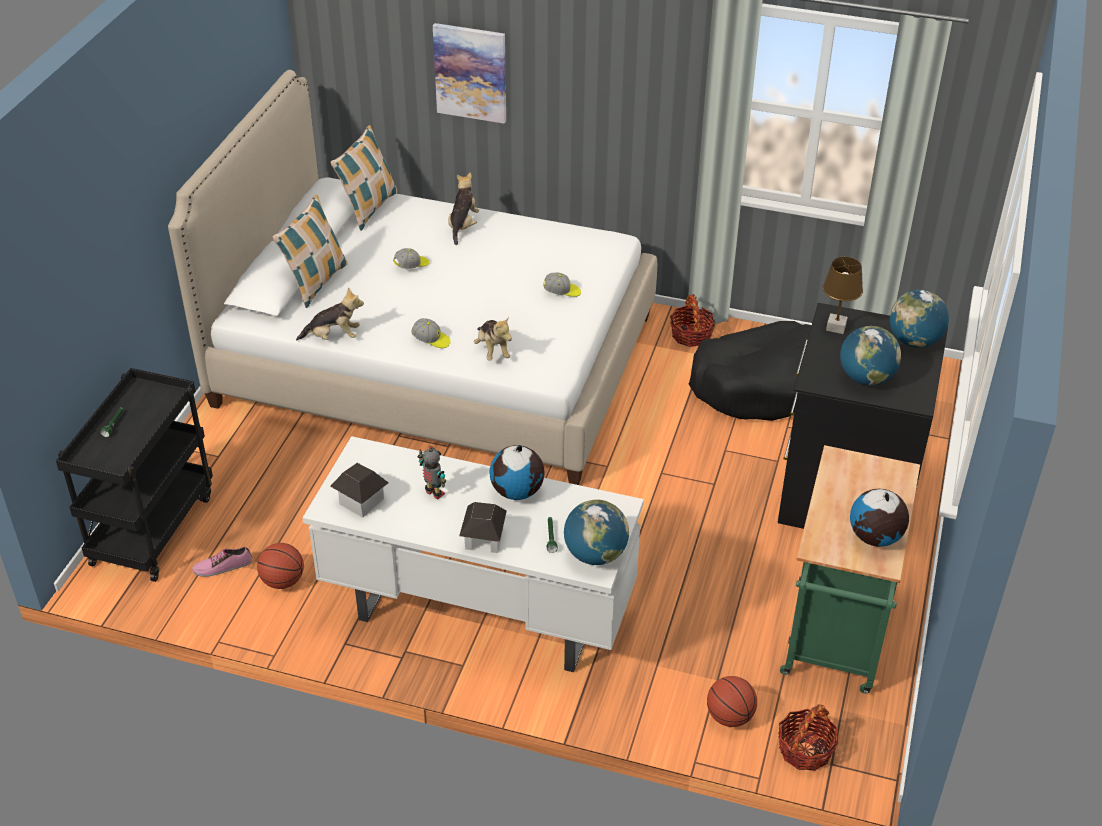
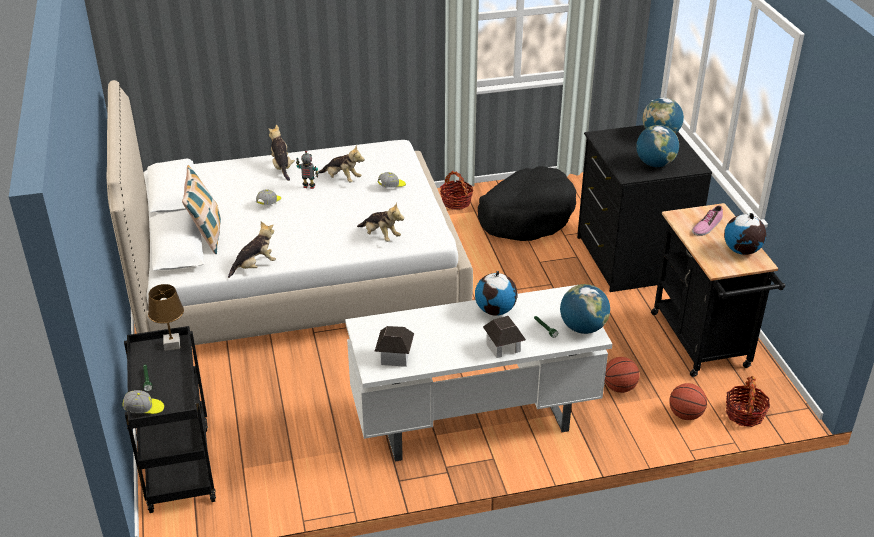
camera: 30 degrees left, 5 degrees down
shoe [192,547,252,577] -> shoe moved to [692,205,723,236]
basketball [257,543,304,589] -> basketball moved to [605,357,640,393]
pillow [330,125,398,231] -> none
cap [411,318,451,348] -> cap moved to [123,390,164,414]
toy robot [418,446,446,500] -> toy robot moved to [296,151,319,189]
picture [433,23,506,124] -> none
green cart [780,445,920,694] -> black cart [651,203,785,377]
brown table lamp [823,257,863,334] -> brown table lamp moved to [148,284,184,351]
none -> plush toy [319,145,365,182]

